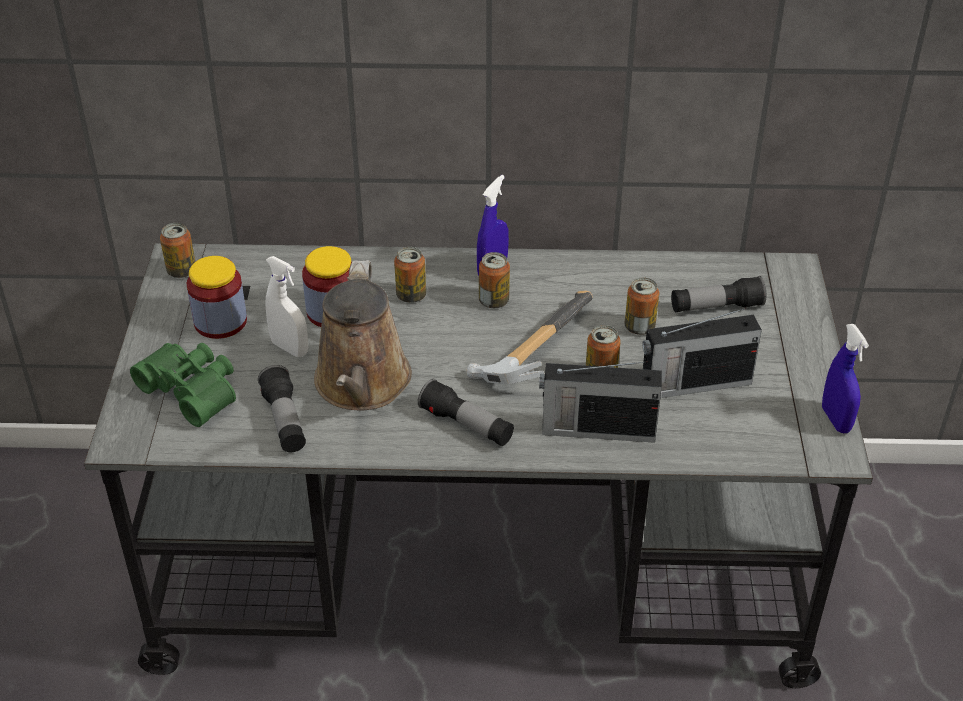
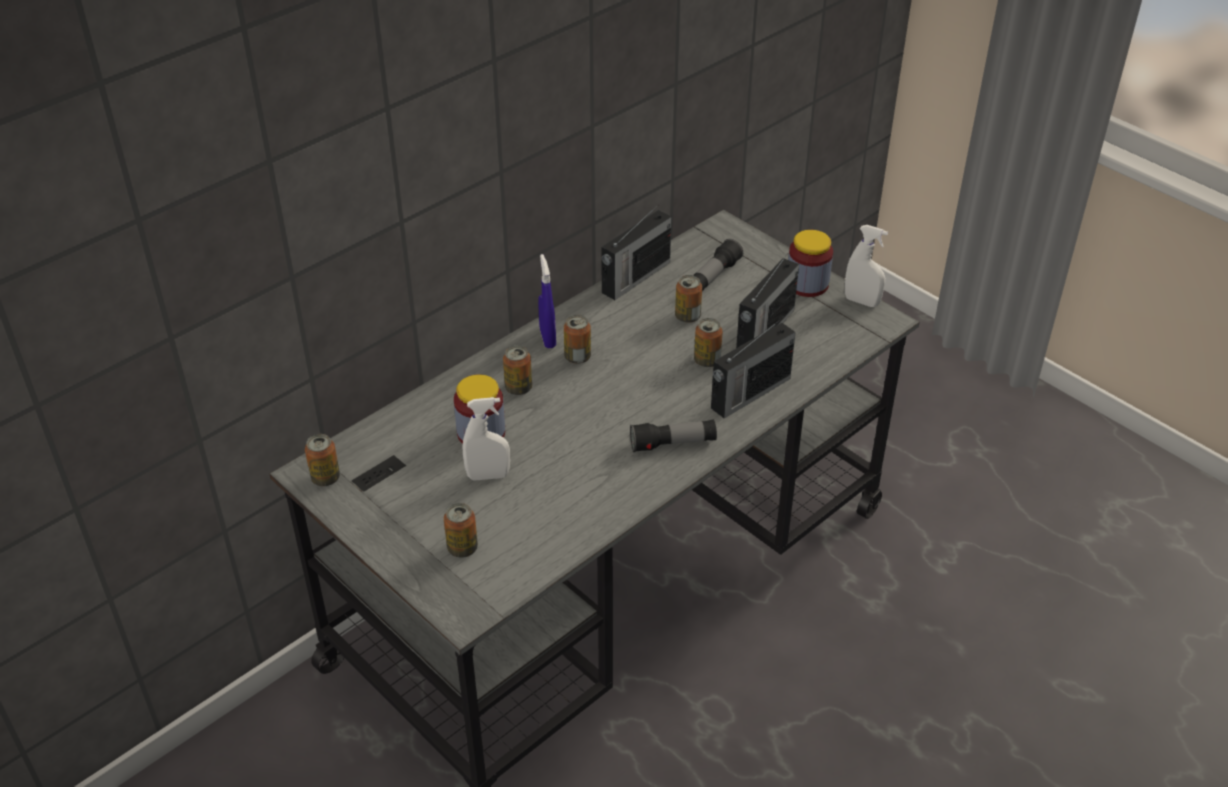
camera: 45 degrees left, 0 degrees up
green binoculars [130,343,236,427] -> can [444,503,478,558]
jar [187,256,247,339] -> jar moved to [788,230,833,297]
flashlight [258,365,306,452] -> none
brown watering can [314,260,412,410] -> none
hammer [466,291,593,384] -> none
blue spray bottle [822,324,869,433] -> white spray bottle [845,225,888,307]
none -> radio [601,205,672,300]

